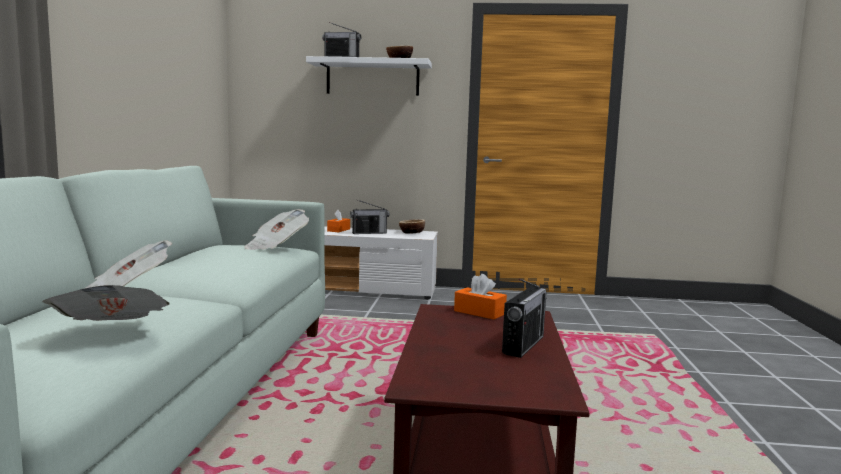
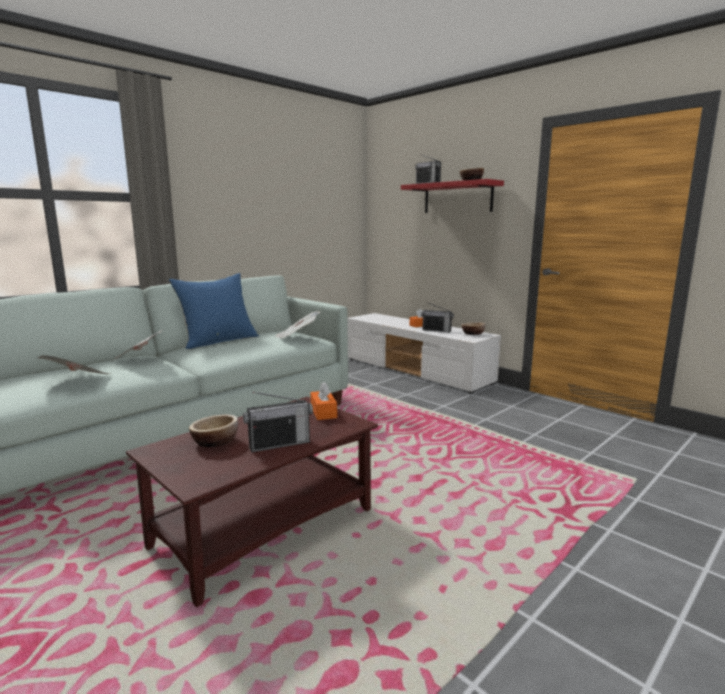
camera: 40 degrees right, 5 degrees up
white shelf [306,56,432,96] -> red shelf [401,179,504,213]
none -> blue pillow [169,273,259,349]
none -> bowl [189,415,238,447]

